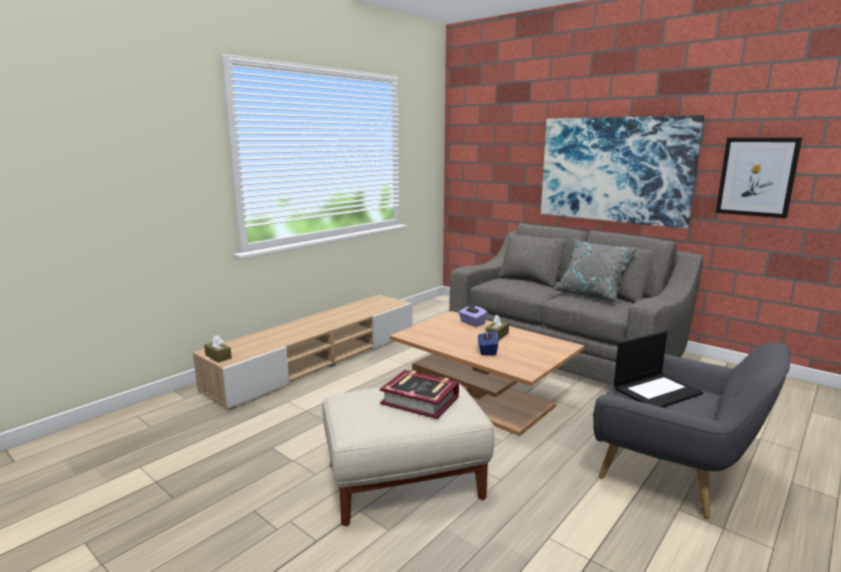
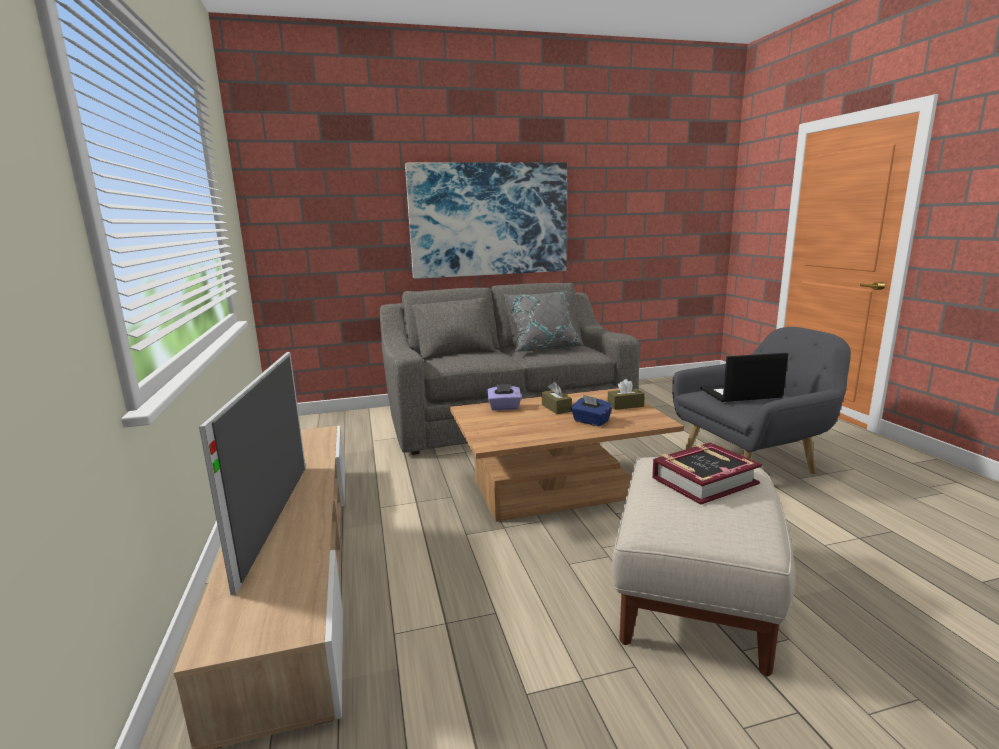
camera: 55 degrees left, 0 degrees up
brown tissue box [204,335,232,363] -> brown tissue box moved to [608,379,645,410]
laptop [614,331,703,408] -> laptop turned 105 degrees counterclockwise [700,353,788,402]
picture [716,138,802,218] -> none
none -> television [199,352,306,595]

